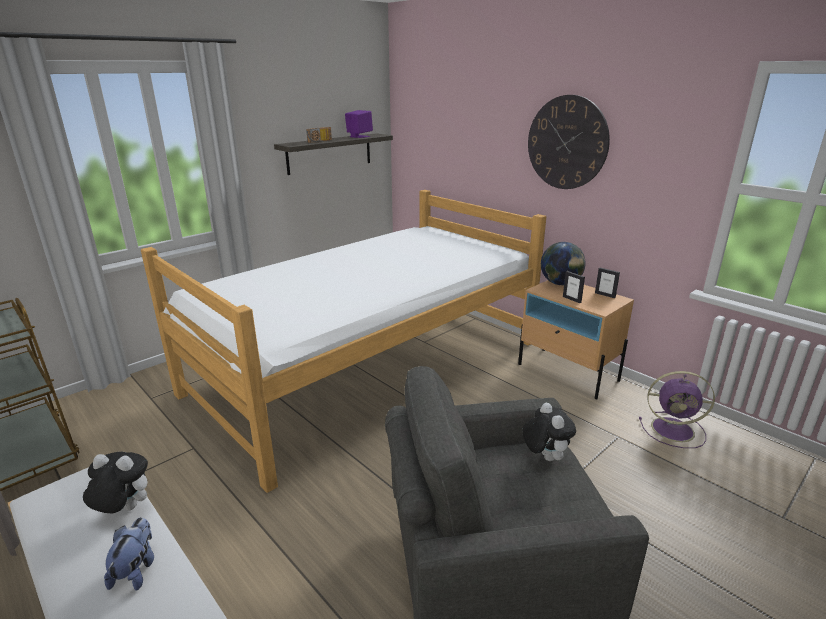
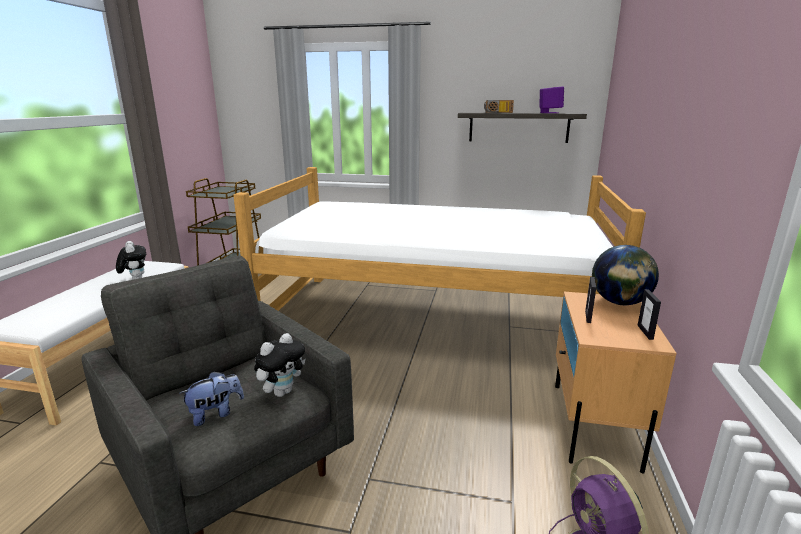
camera: 55 degrees right, 5 degrees down
plush toy [104,517,154,590] -> plush toy moved to [179,371,244,426]
wall clock [528,95,610,189] -> none

